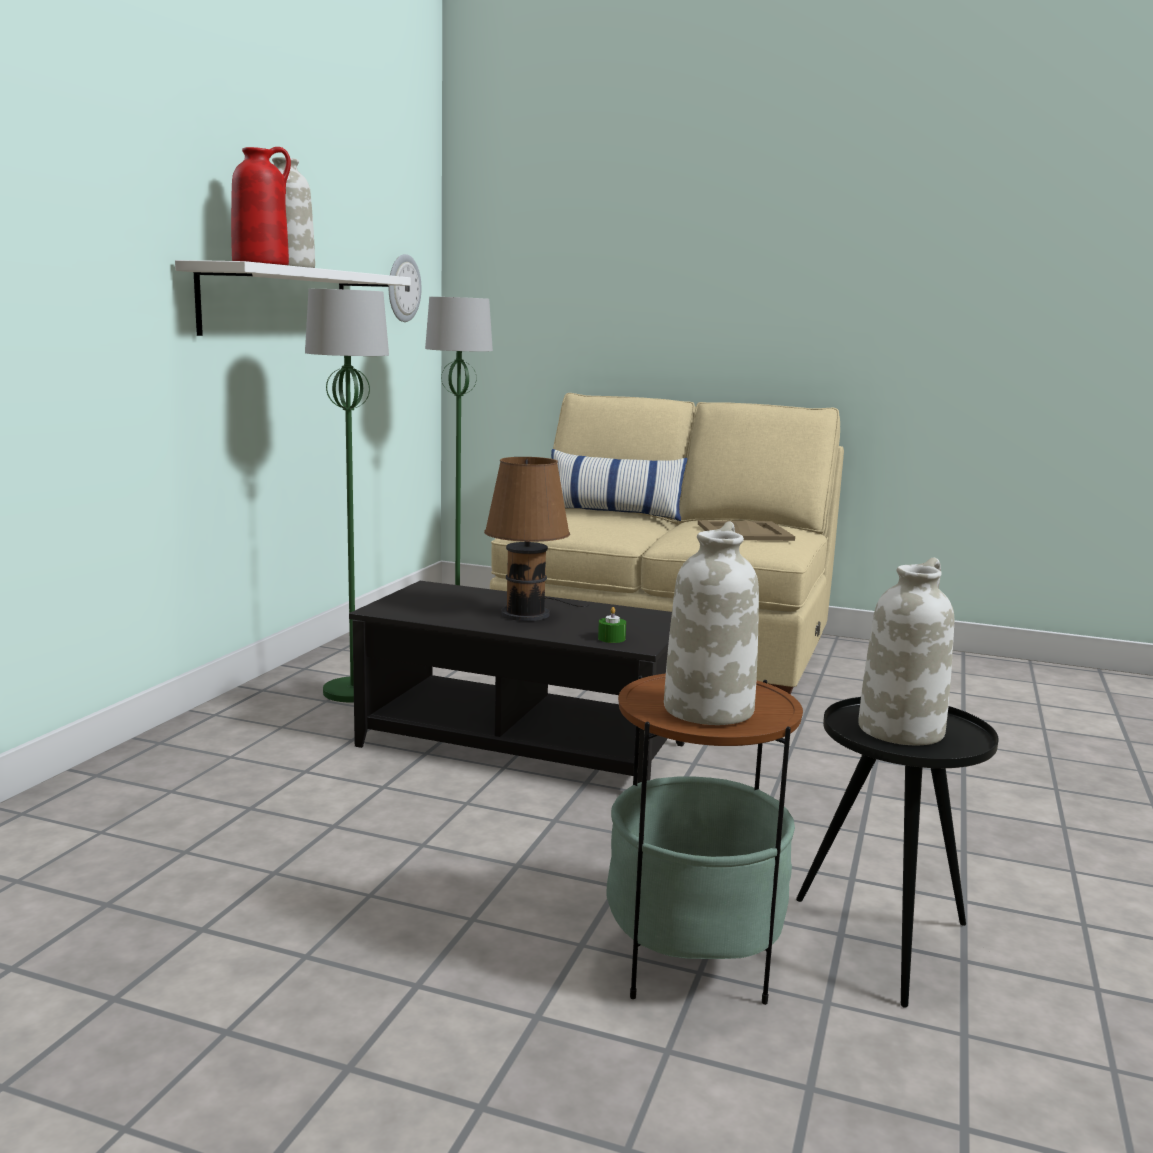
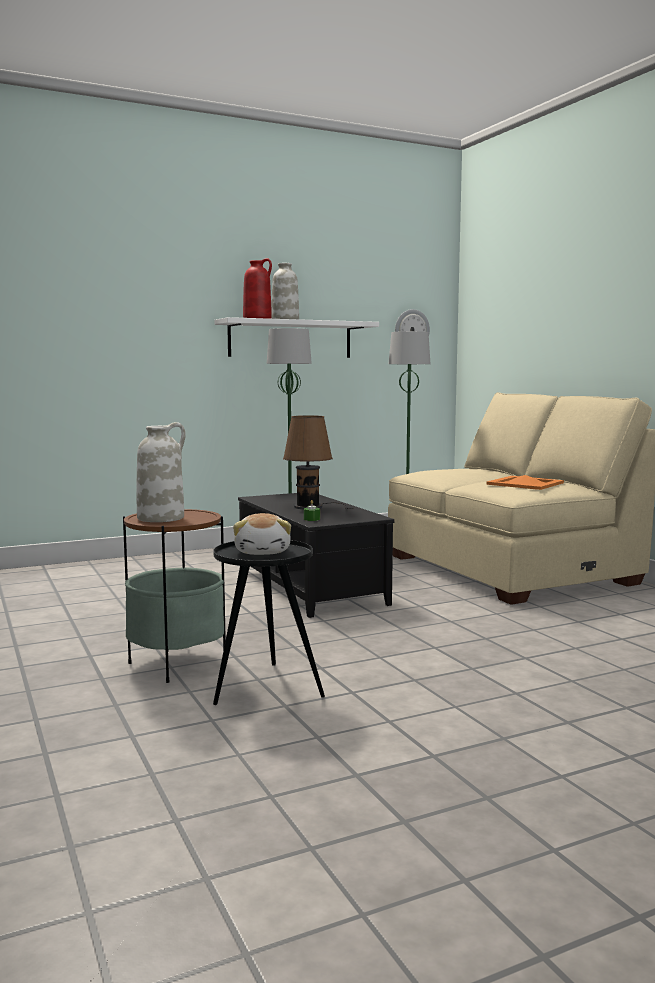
camera: 45 degrees right, 5 degrees down
pillow [551,449,688,521] -> none
beige tray [698,520,795,541] -> orange tray [486,475,564,490]
white vase [858,557,954,745] -> plush toy [233,513,291,555]

